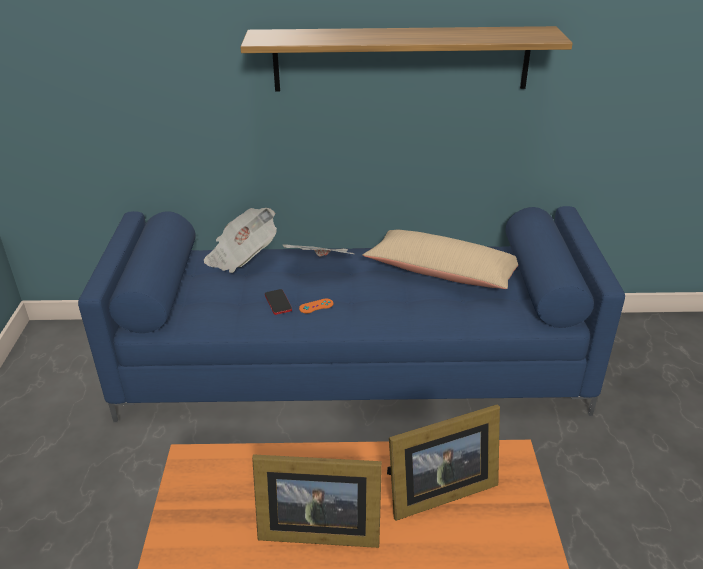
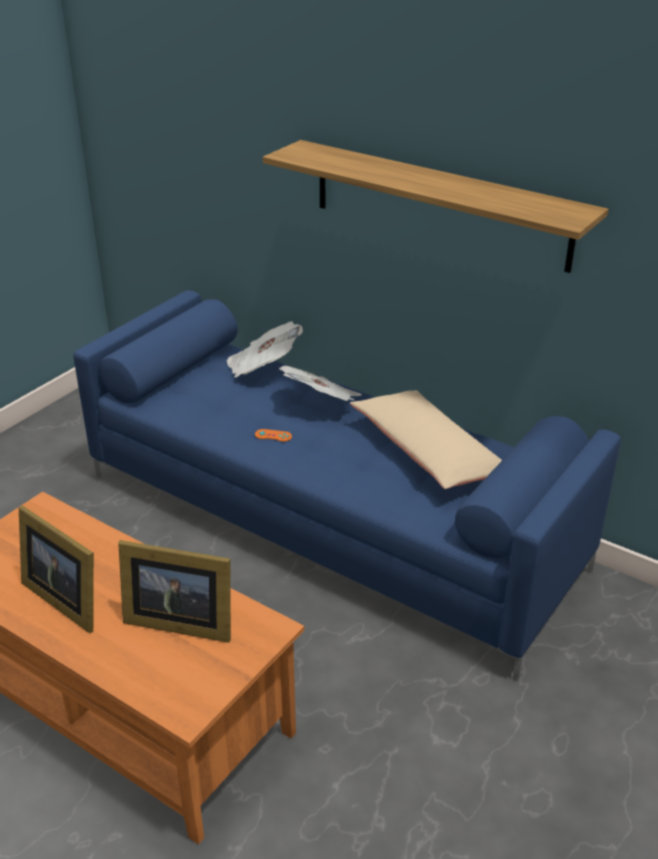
camera: 35 degrees right, 0 degrees up
phone [265,289,292,315] -> none

